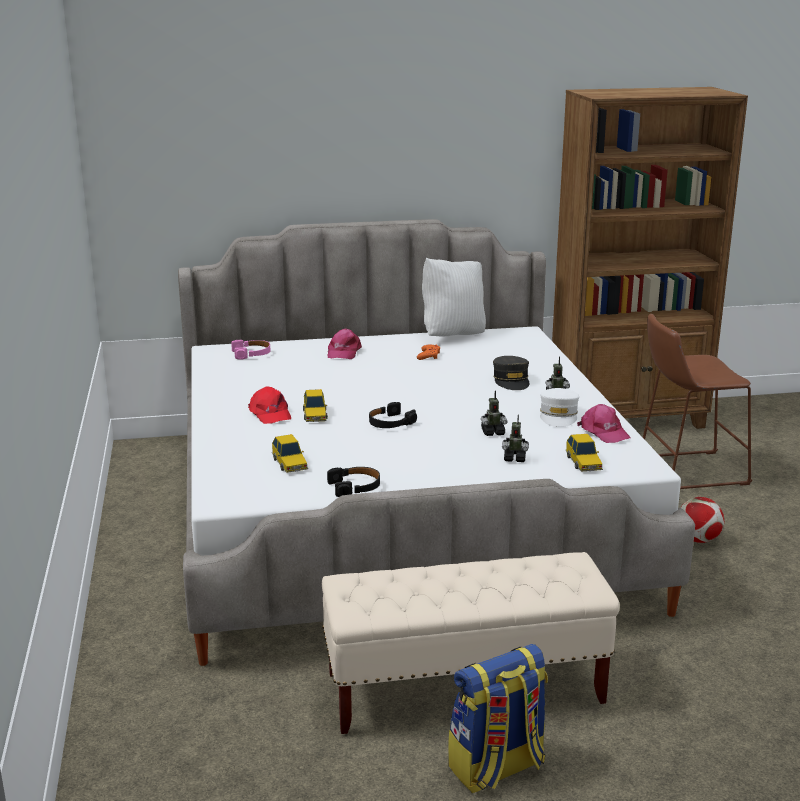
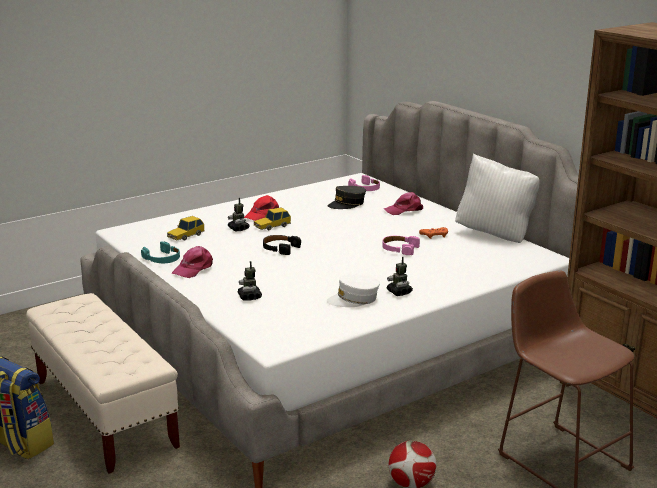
camera: 65 degrees right, 0 degrees up
black headphones [327,467,380,497] -> turquoise headphones [141,241,180,263]
toy robot [481,390,507,436] -> toy robot moved to [228,198,250,232]
grey cap [493,356,529,390] -> grey cap moved to [328,186,366,209]
toy car [565,434,603,472] -> none
pink cap [577,404,631,443] -> pink cap moved to [172,246,213,278]
none -> pink headphones [382,236,420,255]

